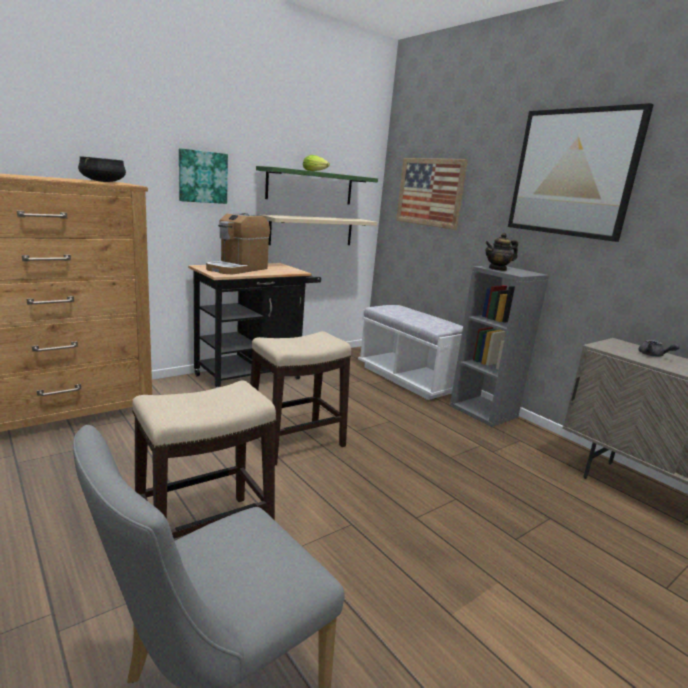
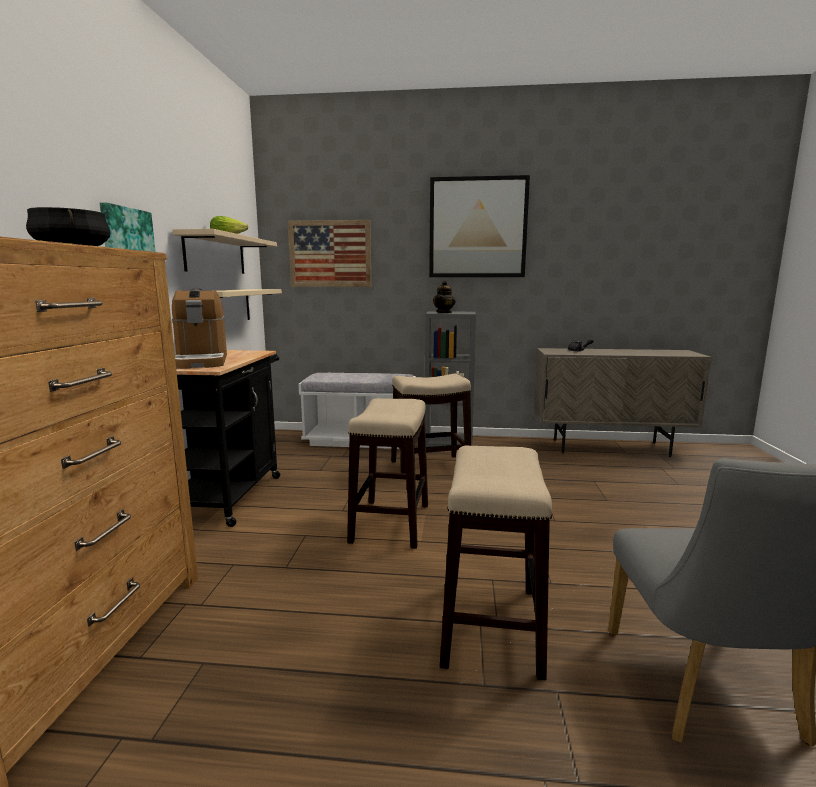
camera: 45 degrees left, 5 degrees down
green shelf [256,166,378,205] -> beige shelf [172,229,277,274]
none -> stool [391,374,472,474]

